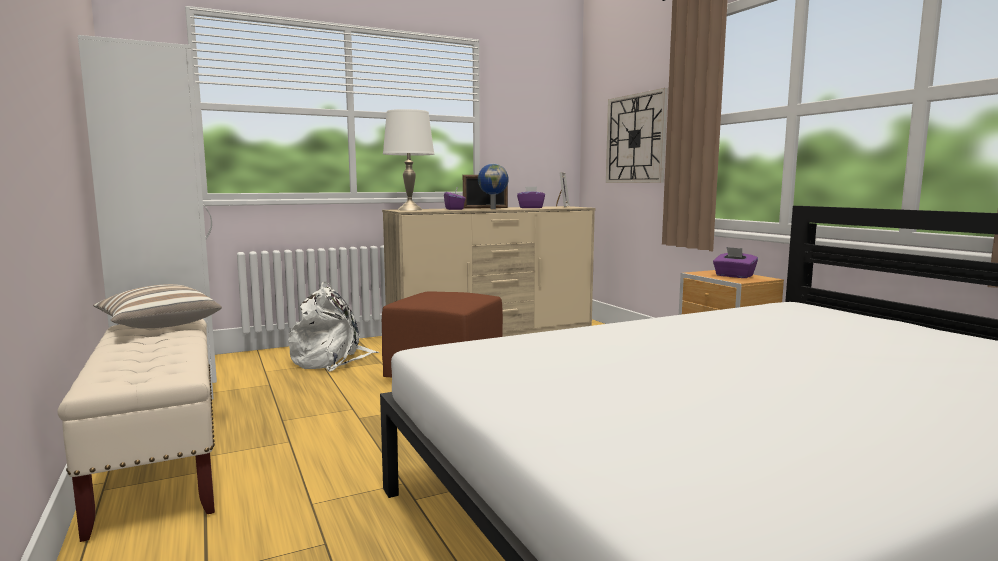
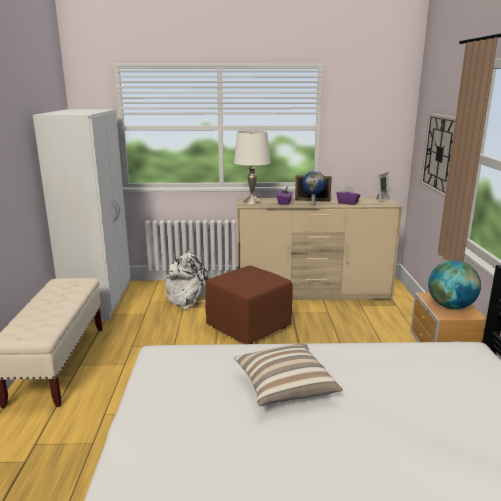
camera: 25 degrees right, 10 degrees up
pillow [93,284,222,328] -> pillow moved to [234,344,343,406]
purple tissue box [713,247,758,278] -> globe [428,260,481,309]

